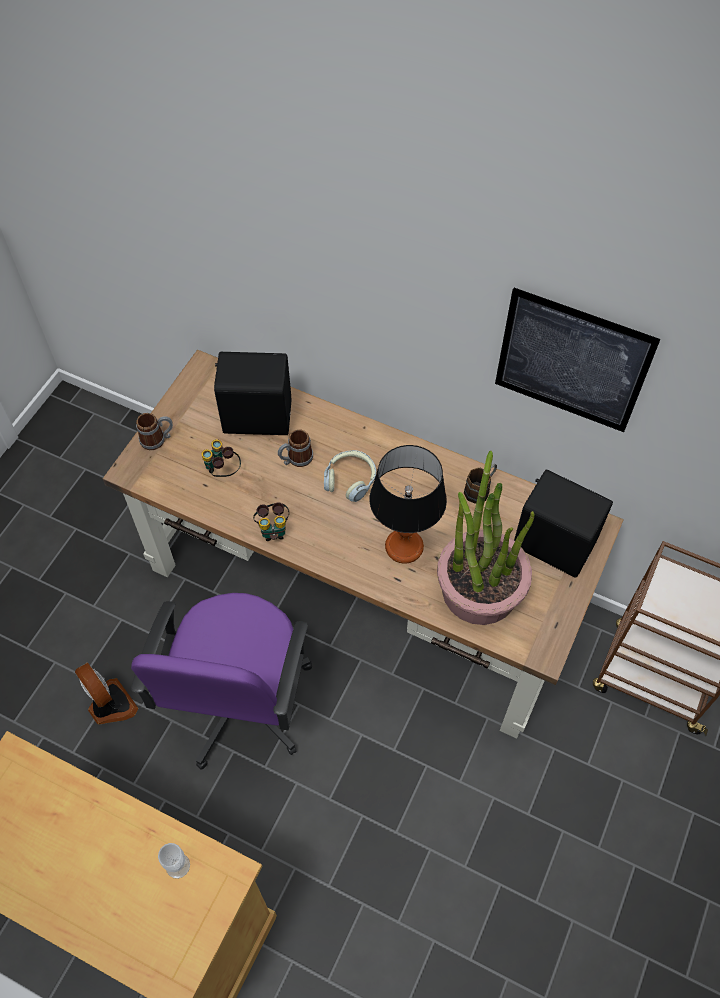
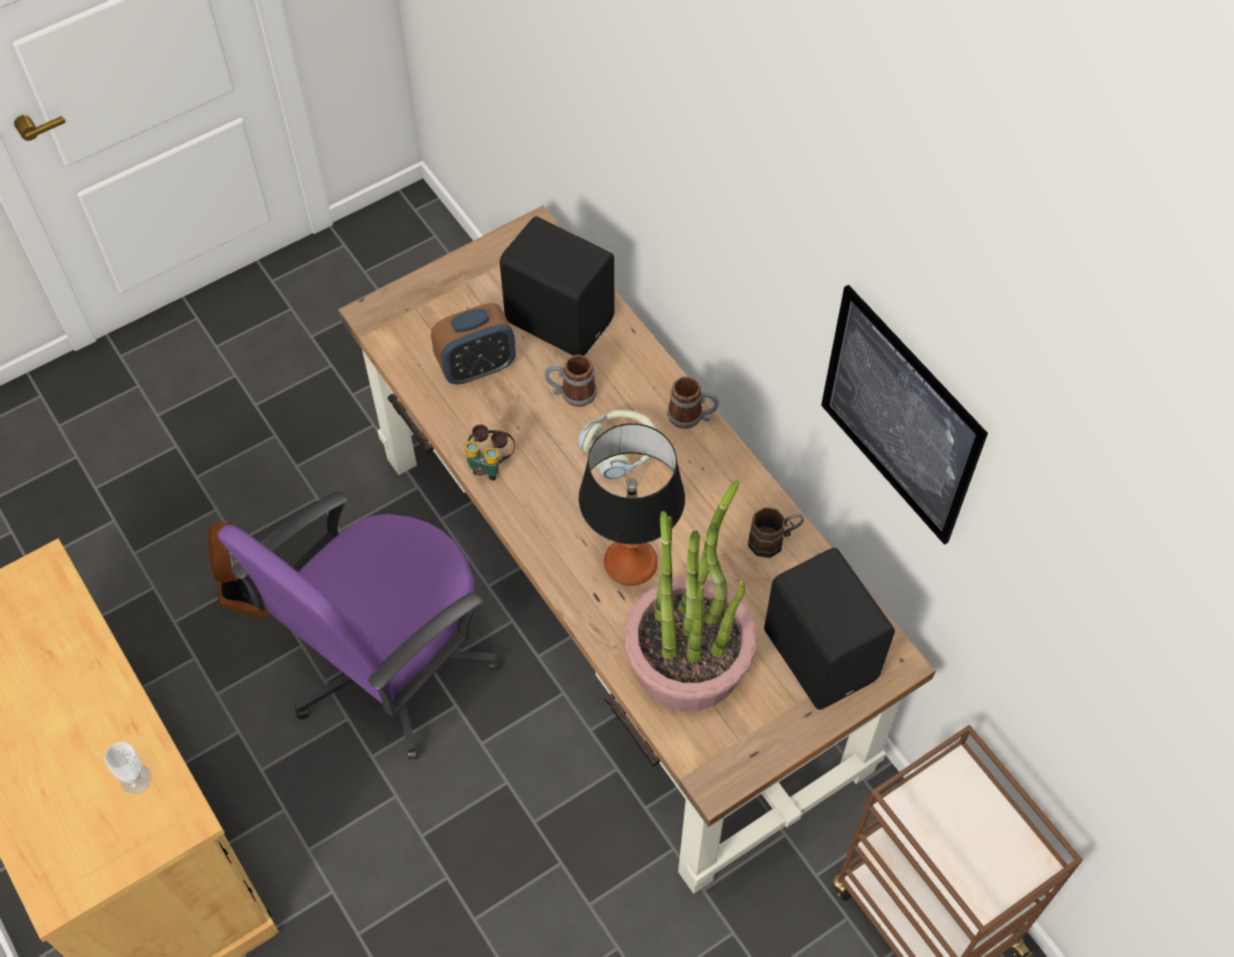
camera: 30 degrees right, 0 degrees up
mug [136,413,173,450] -> mug moved to [667,376,719,429]
binoculars [201,439,241,477] -> alarm clock [431,303,516,384]

